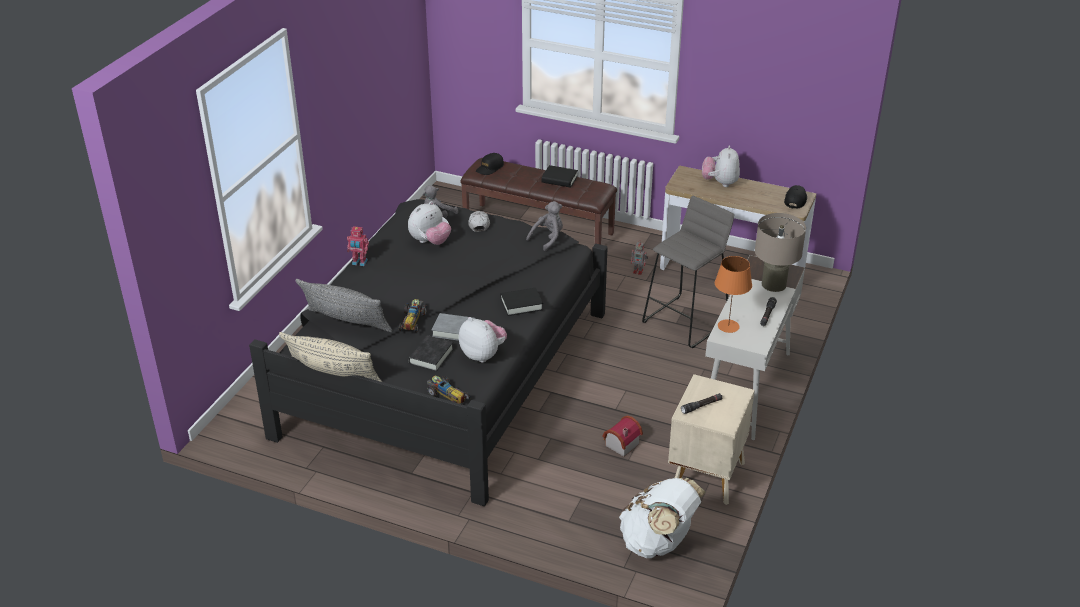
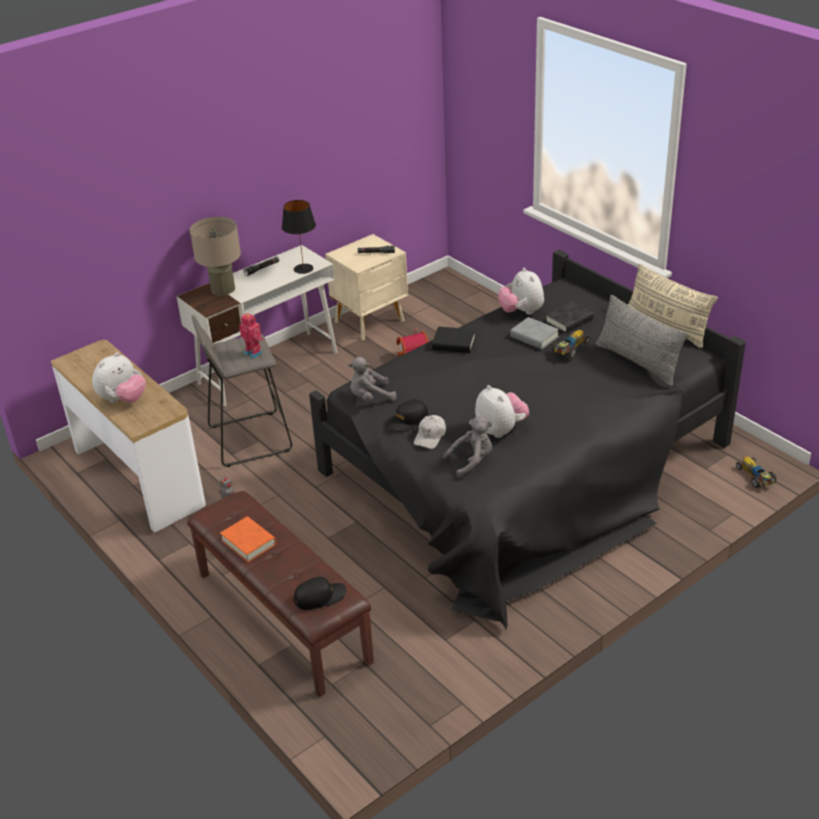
camera: 150 degrees left, 0 degrees up
toy robot [347,226,369,266] -> toy robot moved to [239,313,264,358]
plush toy [408,201,451,245] -> plush toy turned 75 degrees clockwise [475,385,529,438]
toy car [427,376,471,404] -> toy car moved to [736,457,776,488]
black book [542,165,578,188] -> orange book [220,517,276,562]
white backpack [619,478,706,558] -> none
orange table lamp [715,256,752,333] -> black table lamp [282,200,316,274]
black cap [784,185,807,209] -> black cap moved to [387,399,428,432]

